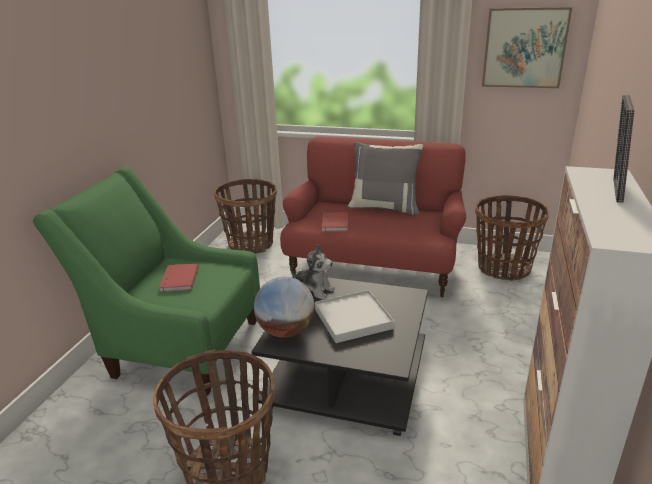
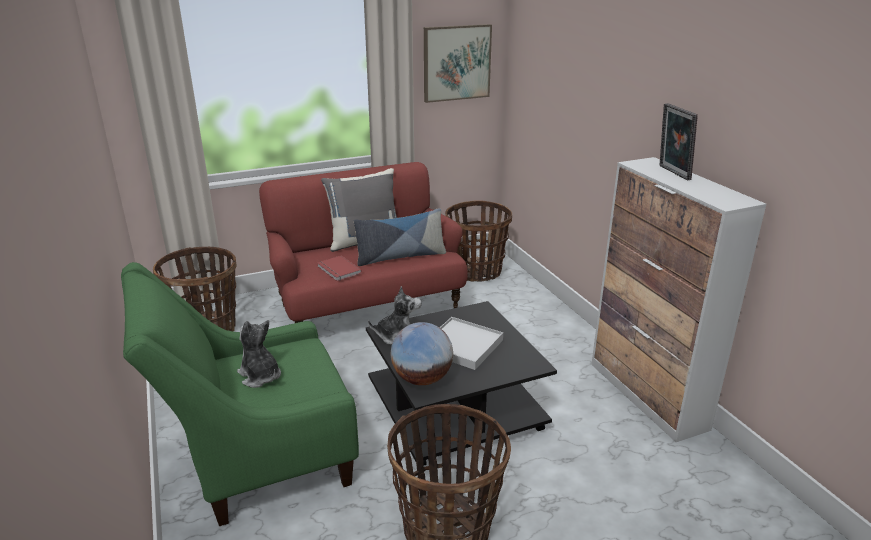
camera: 40 degrees left, 0 degrees up
red book [159,264,199,292] -> plush toy [237,320,281,388]
none -> pillow [353,208,446,266]

